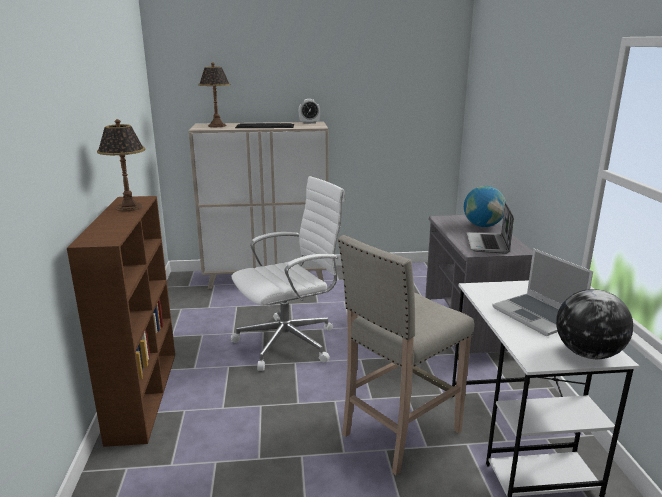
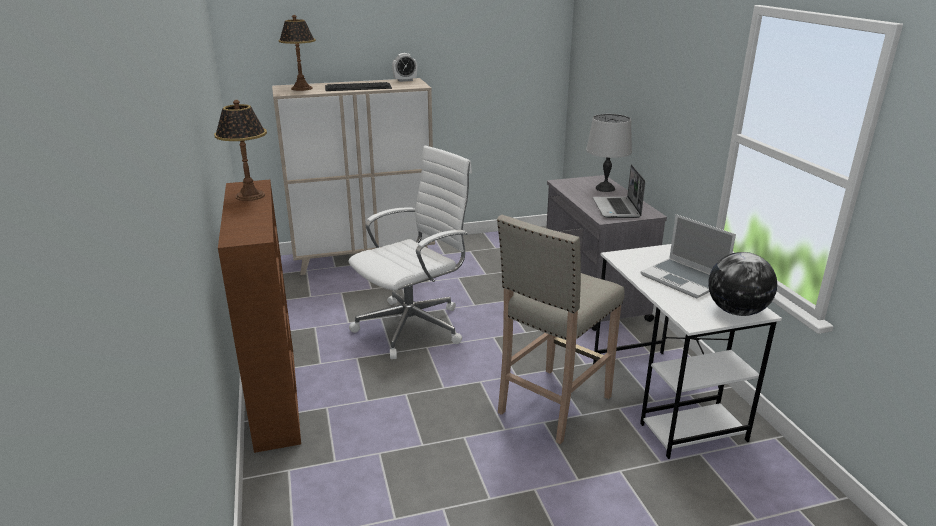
camera: 10 degrees left, 5 degrees up
globe [464,186,506,227] -> grey table lamp [586,114,632,192]

